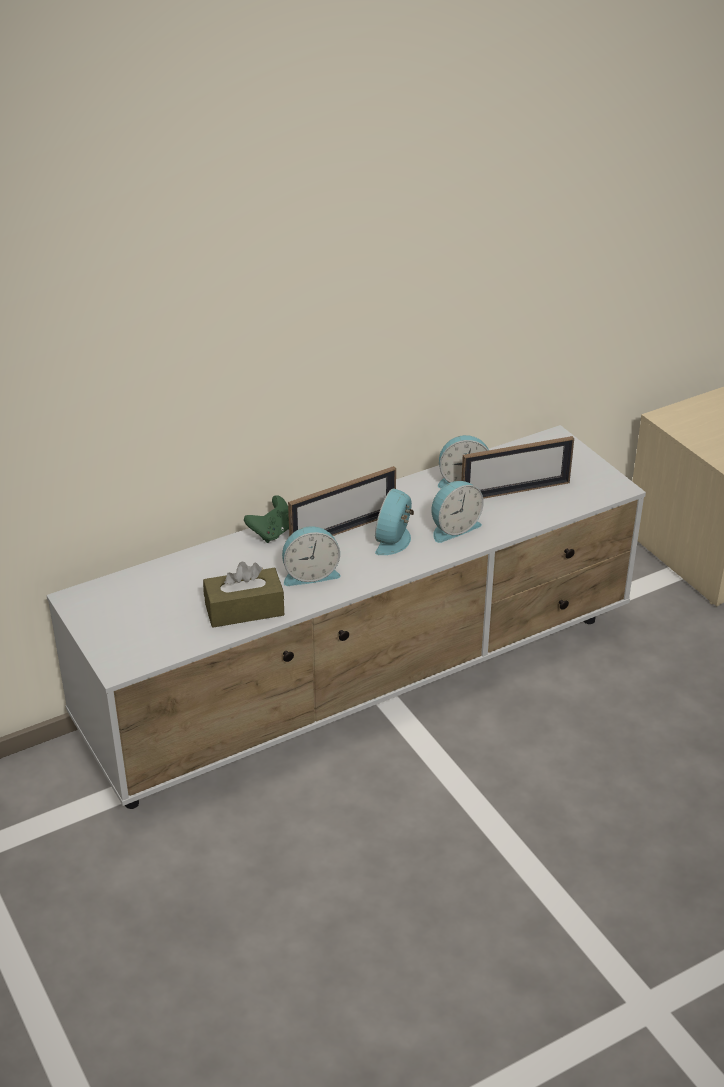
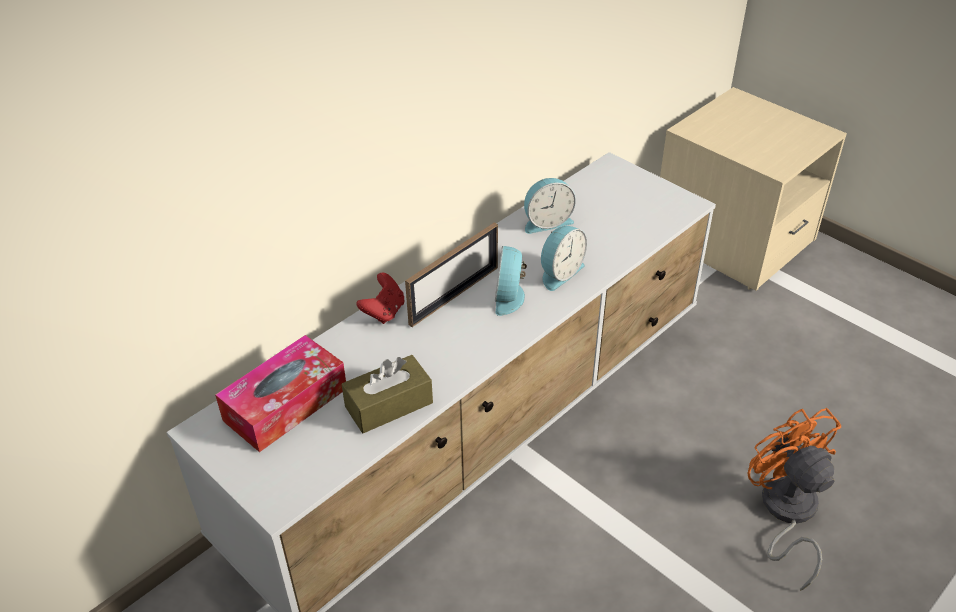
camera: 15 degrees left, 5 degrees up
green game controller [244,495,289,543] -> red game controller [356,272,405,324]
alarm clock [282,526,341,586] -> none
picture frame [461,436,574,499] -> none
none -> tissue box [215,335,346,452]
none -> orange fan [747,408,841,591]

